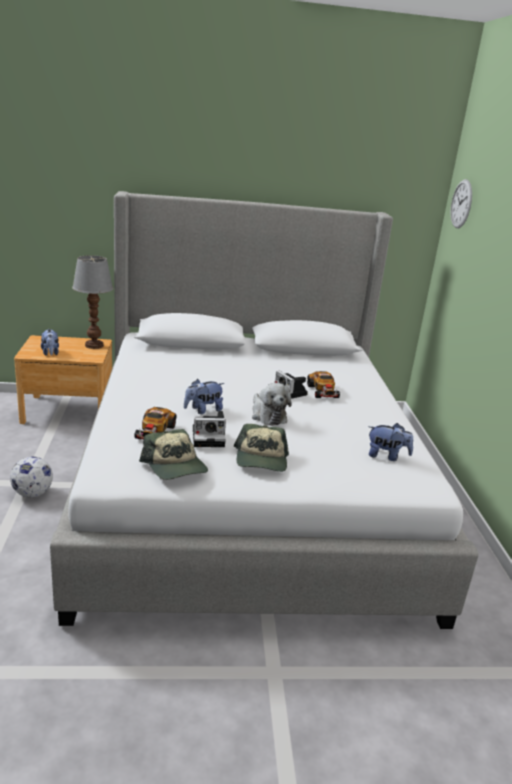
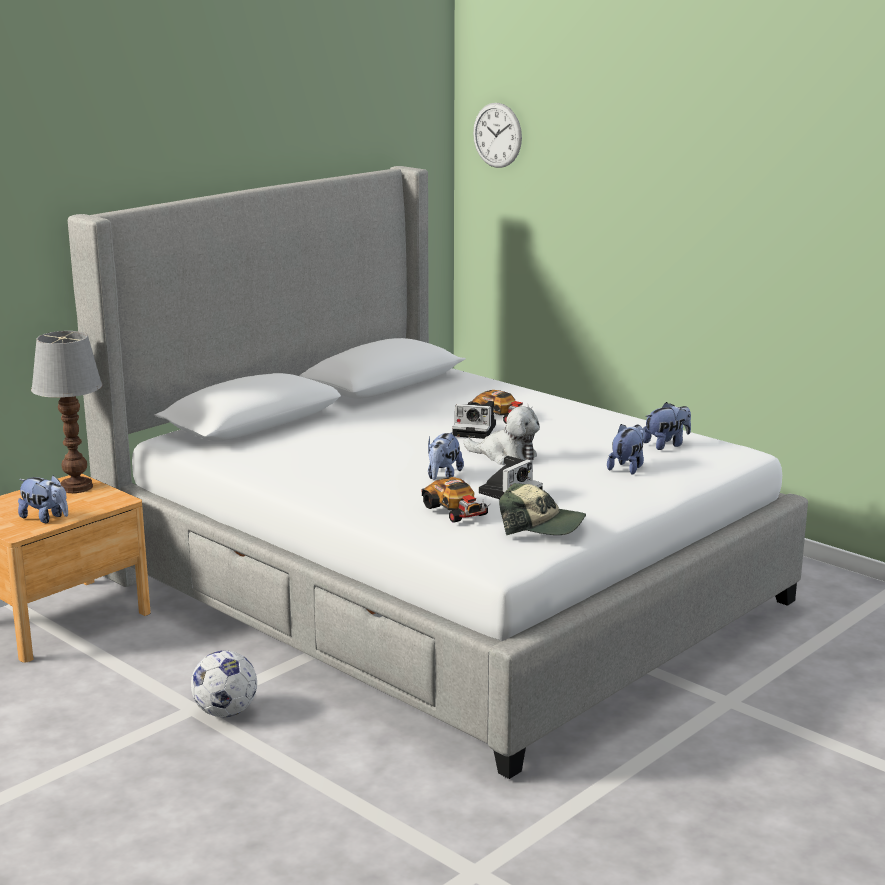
camera: 40 degrees left, 5 degrees down
cap [234,424,289,472] -> none
none -> plush toy [607,424,645,475]

